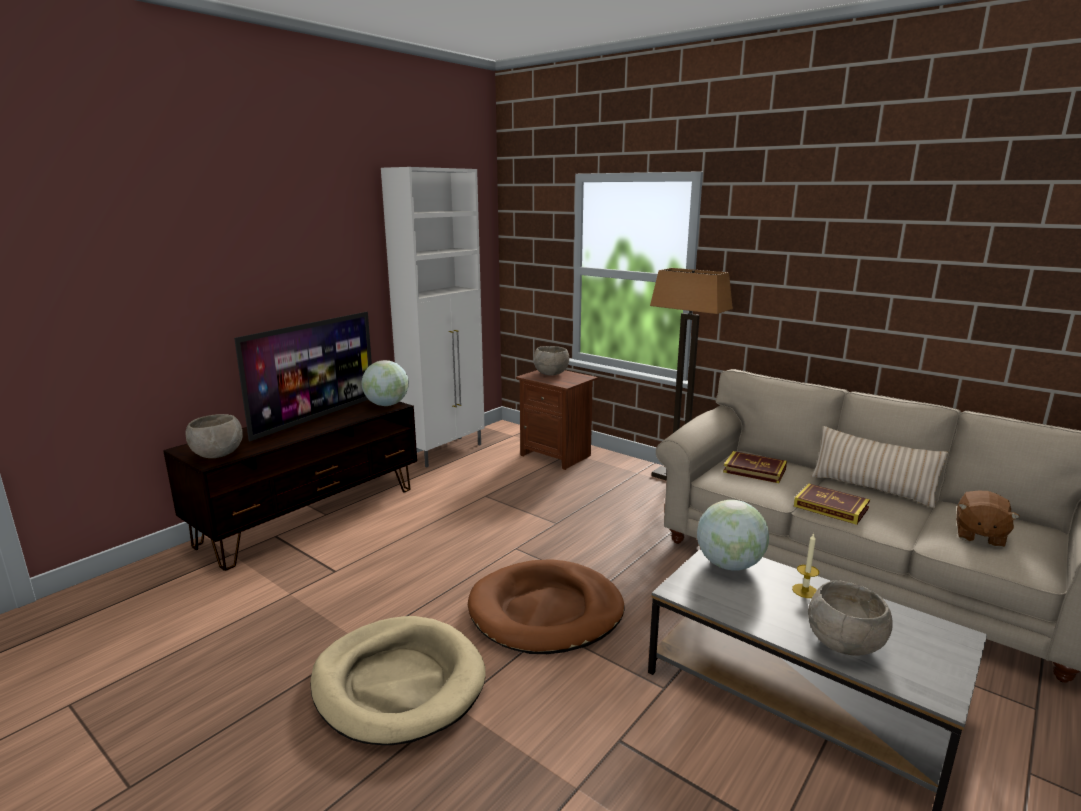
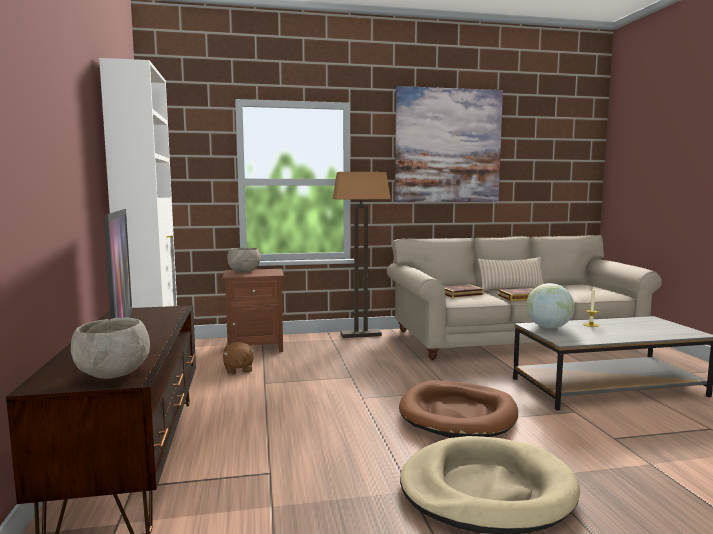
camera: 50 degrees left, 10 degrees down
globe [362,360,409,406] -> none
grey bowl [808,580,892,656] -> none
brown plush toy [956,491,1020,547] -> brown plush toy moved to [223,342,255,375]
none -> picture [395,86,503,202]

